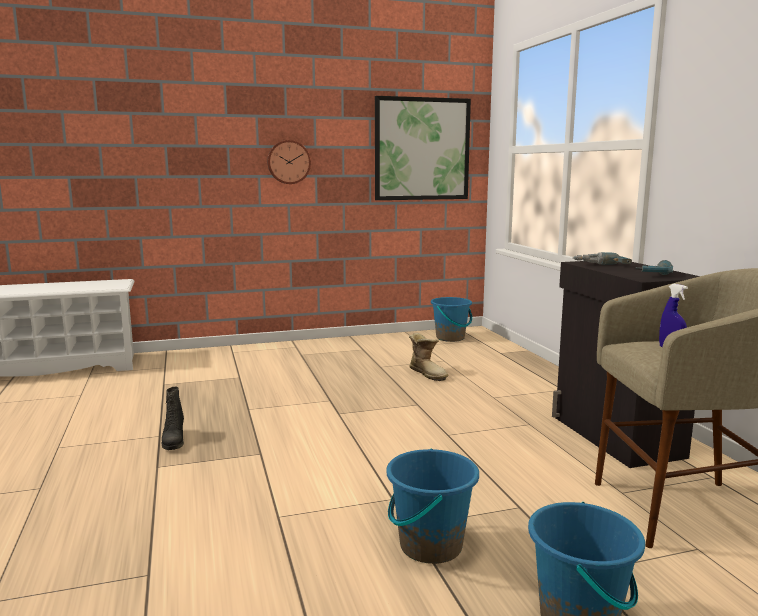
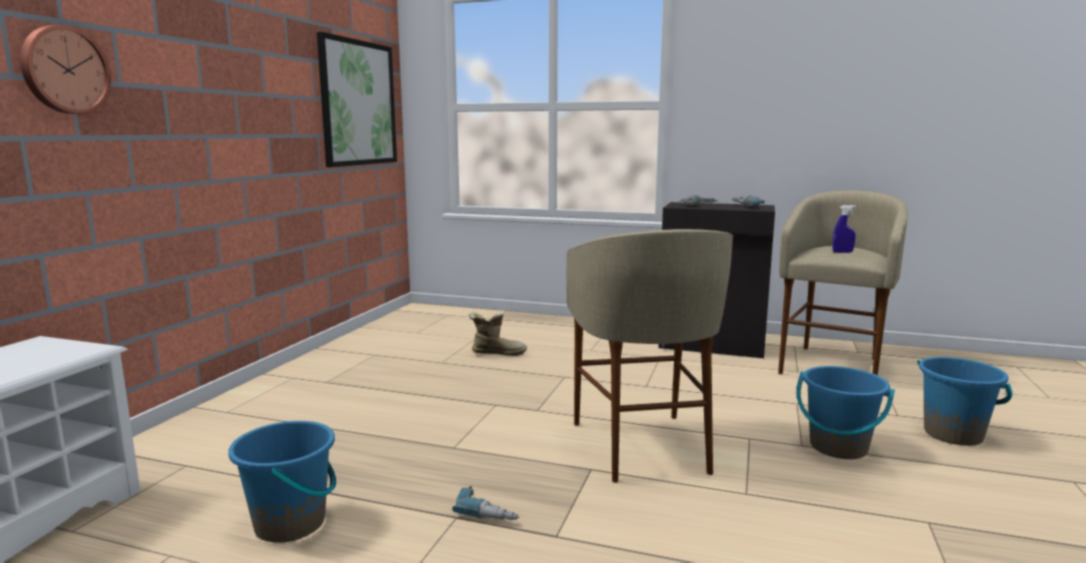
camera: 55 degrees left, 0 degrees up
black boot [162,387,184,450] -> power drill [452,486,519,520]
wall clock [267,140,311,184] -> wall clock moved to [20,25,111,114]
blue bucket [431,297,472,342] -> blue bucket moved to [228,421,336,543]
none -> beige stool [567,229,733,483]

